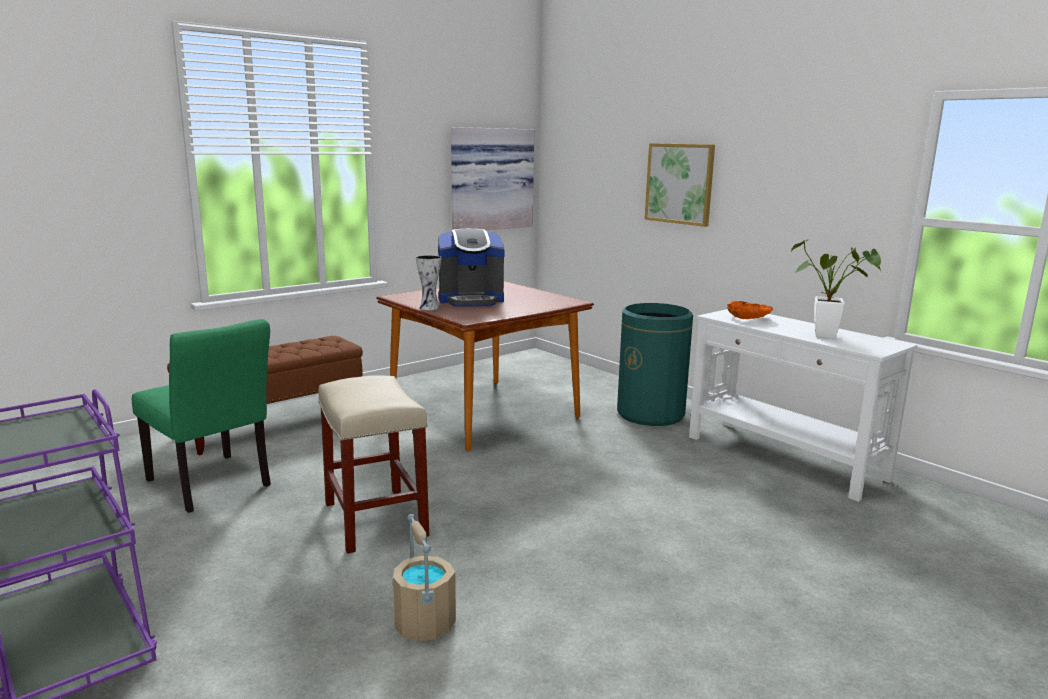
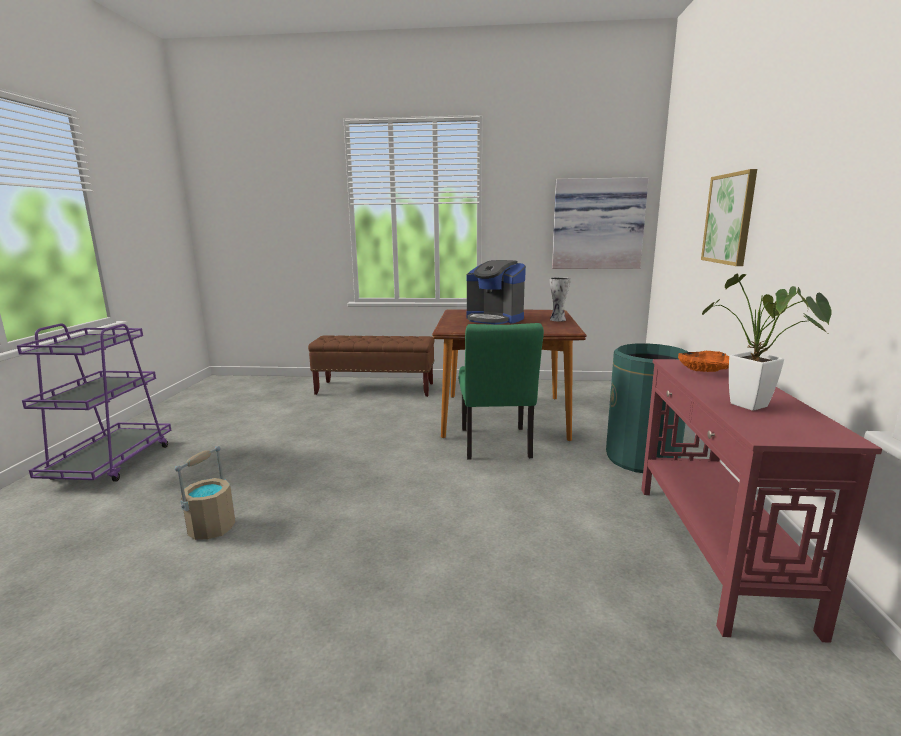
camera: 45 degrees right, 0 degrees up
green chair [132,319,271,513] -> green chair moved to [459,323,544,460]
beige stool [318,375,429,554] -> none
vase [416,255,441,310] -> vase moved to [550,277,571,321]
white console table [689,309,918,502] -> red console table [641,359,882,643]

